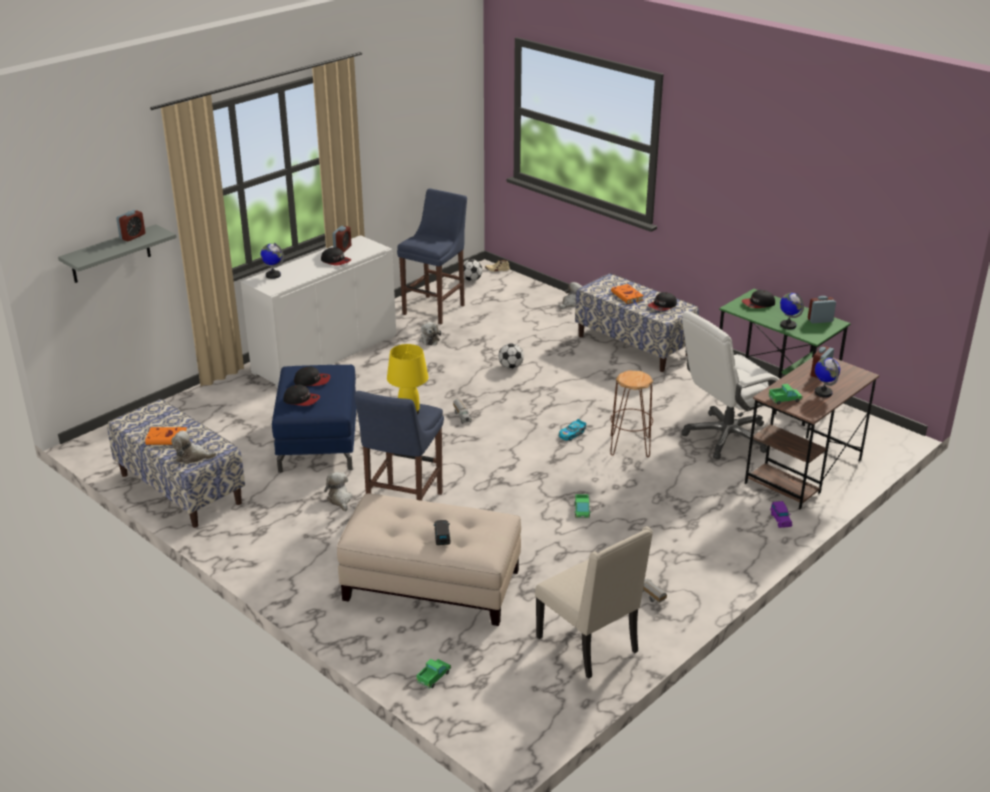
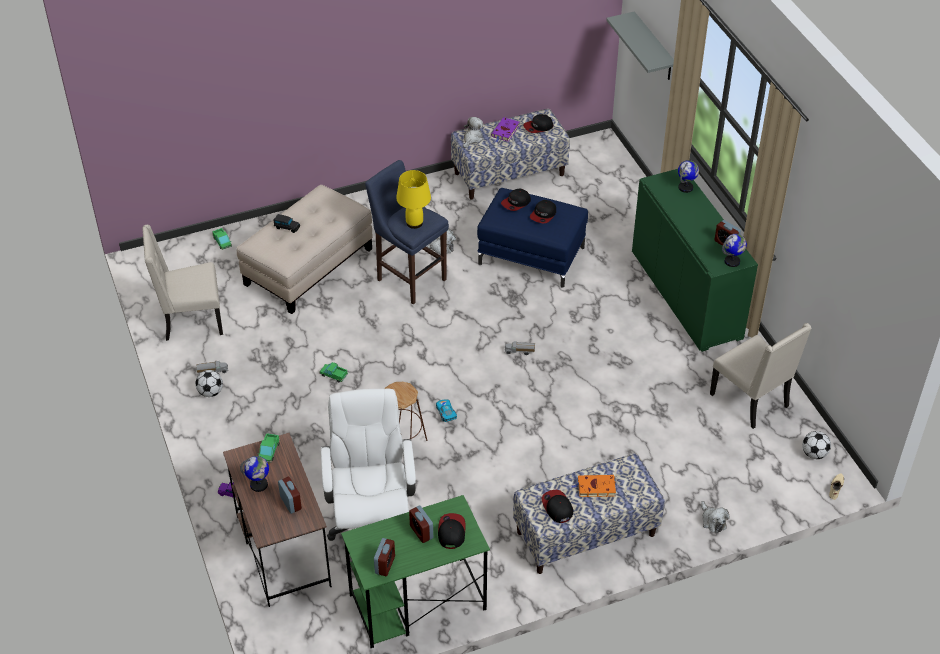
camera: 115 degrees right, 15 degrees up
alarm clock [116,210,145,241] -> alarm clock moved to [409,505,433,543]
orange book [145,427,193,445] -> purple book [491,117,520,142]
white cabinet [240,235,396,388] -> green cabinet [632,169,758,352]
cap [321,247,351,266] -> cap moved to [523,114,553,133]
blue stool [397,188,467,324] -> beige chair [710,323,811,429]
plush toy [419,322,441,345] -> none
football [498,343,524,369] -> football moved to [195,370,223,397]
globe [780,293,804,329] -> globe moved to [722,234,747,267]

